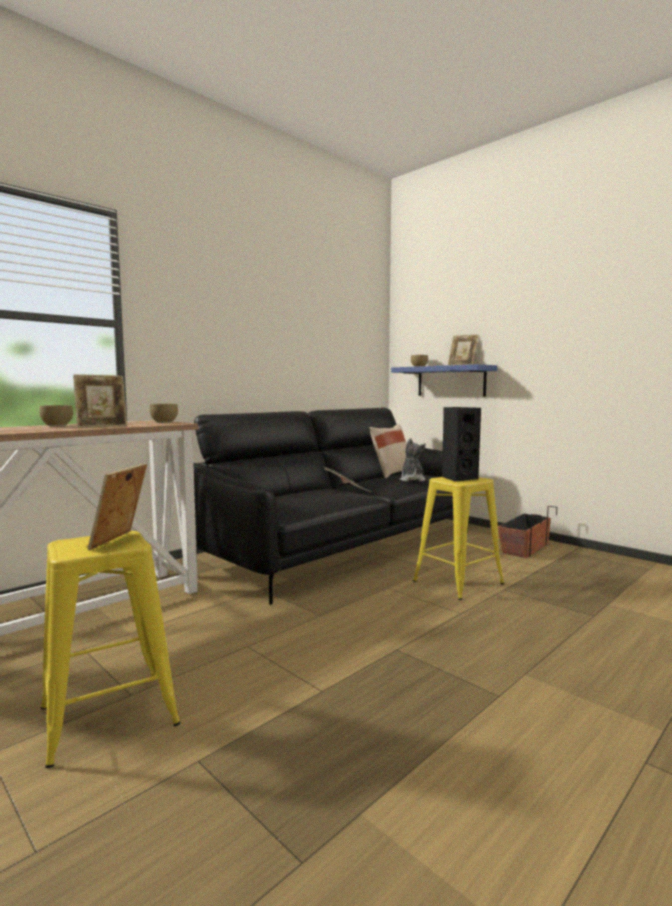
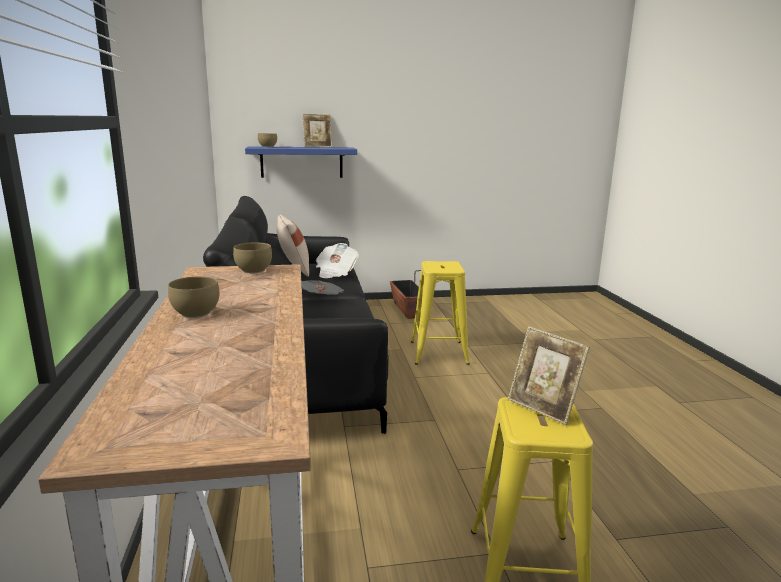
camera: 55 degrees left, 10 degrees up
picture frame [73,374,127,428] -> none
plush toy [399,438,426,482] -> newspaper [316,243,359,278]
black speaker [442,407,481,482] -> none

